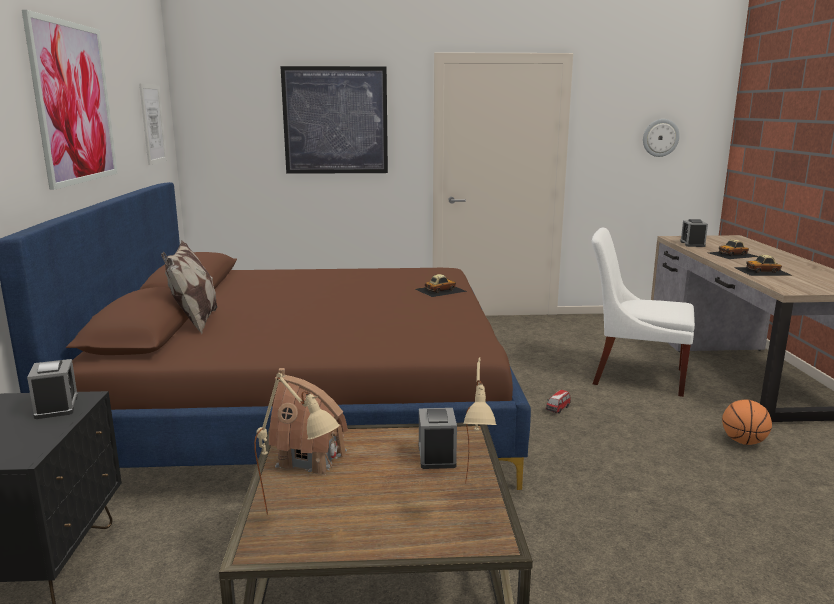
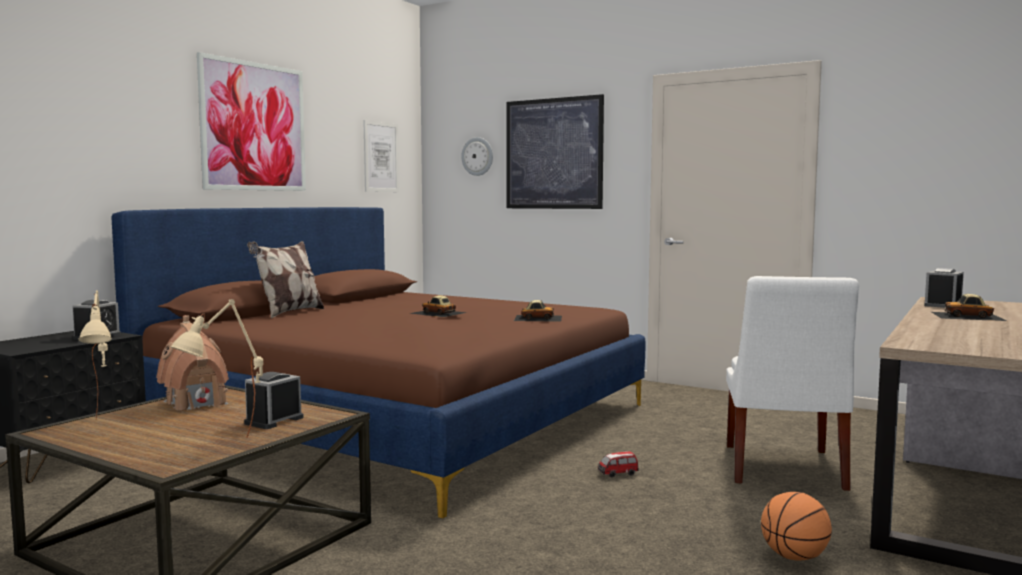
camera: 35 degrees right, 10 degrees down
white chair [591,228,695,397] -> white chair turned 135 degrees counterclockwise [726,276,859,491]
wall clock [643,119,680,157] -> wall clock moved to [461,137,493,176]
toy car [734,255,793,276] -> toy car moved to [409,295,467,317]

